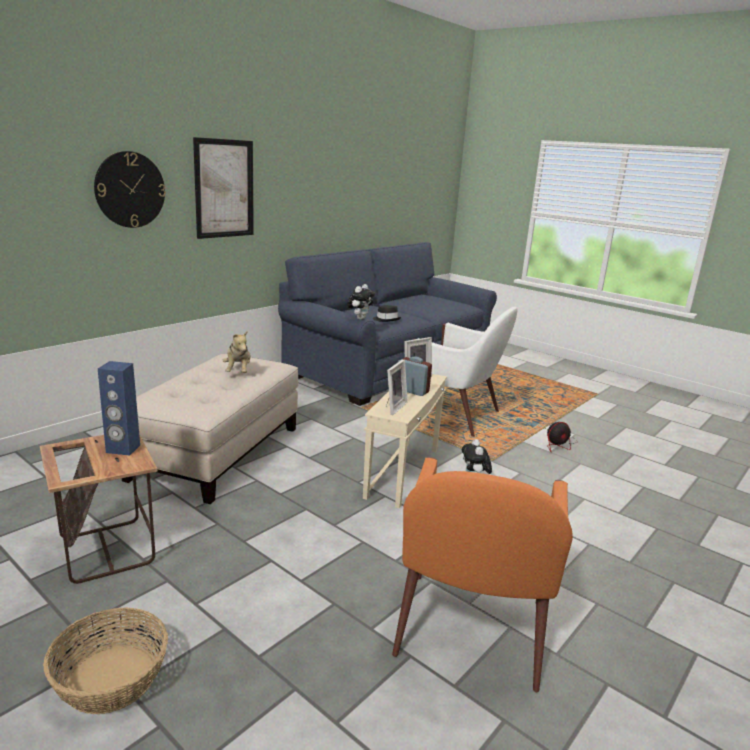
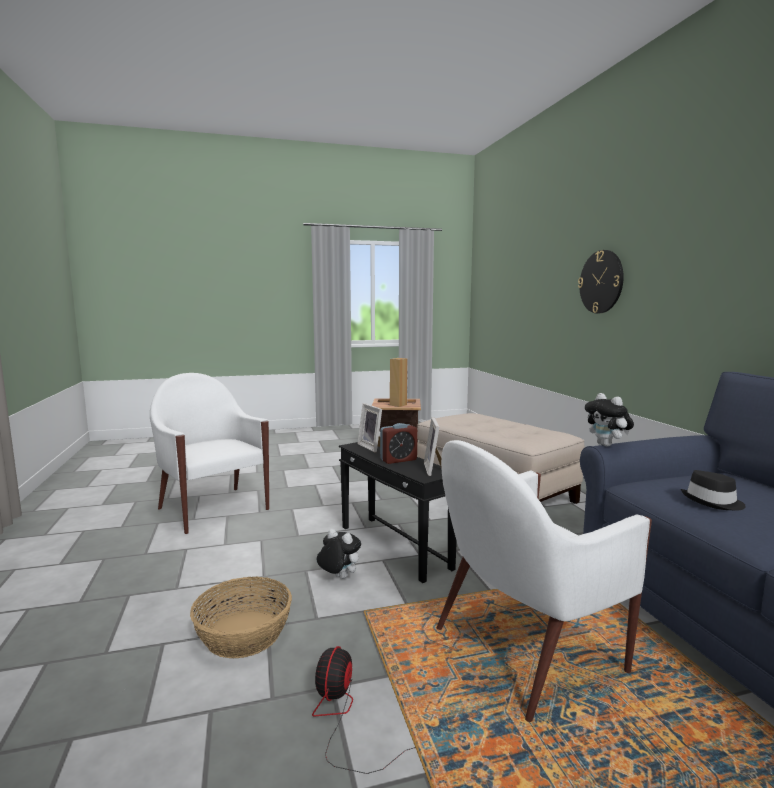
camera: 125 degrees right, 10 degrees down
basket [43,607,168,714] -> basket moved to [190,577,292,658]
blue speaker [98,361,140,456] -> brown speaker [390,358,408,407]
picture [193,137,254,239] -> none
plush toy [223,330,251,373] -> none
beige side table [363,374,447,508] -> black side table [339,442,457,583]
orange armchair [392,457,573,693] -> white armchair [150,373,269,534]

